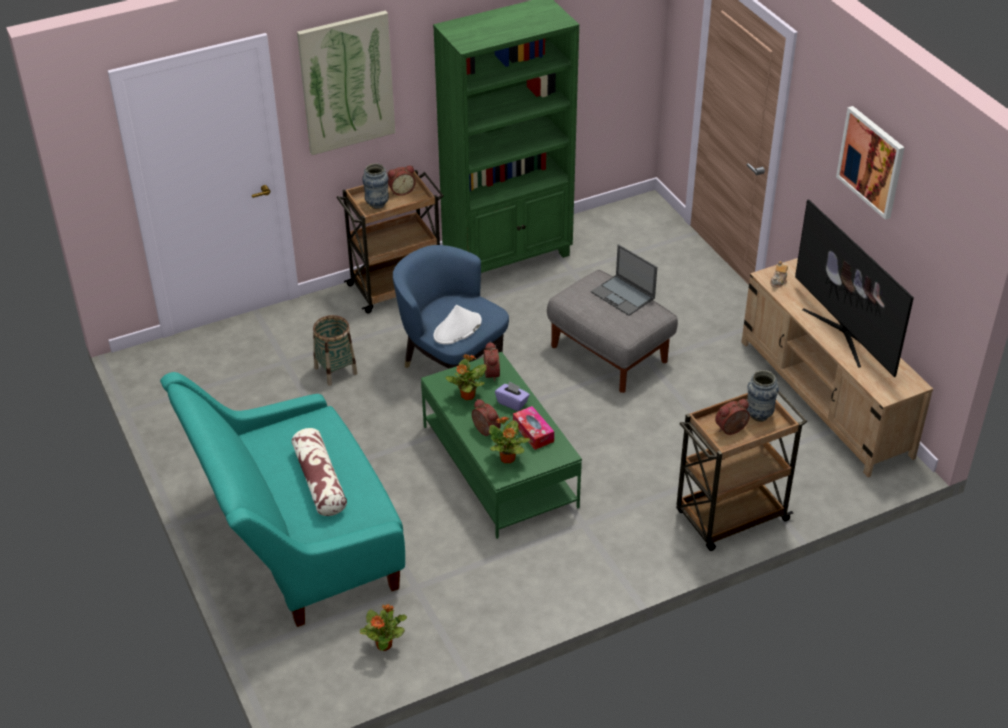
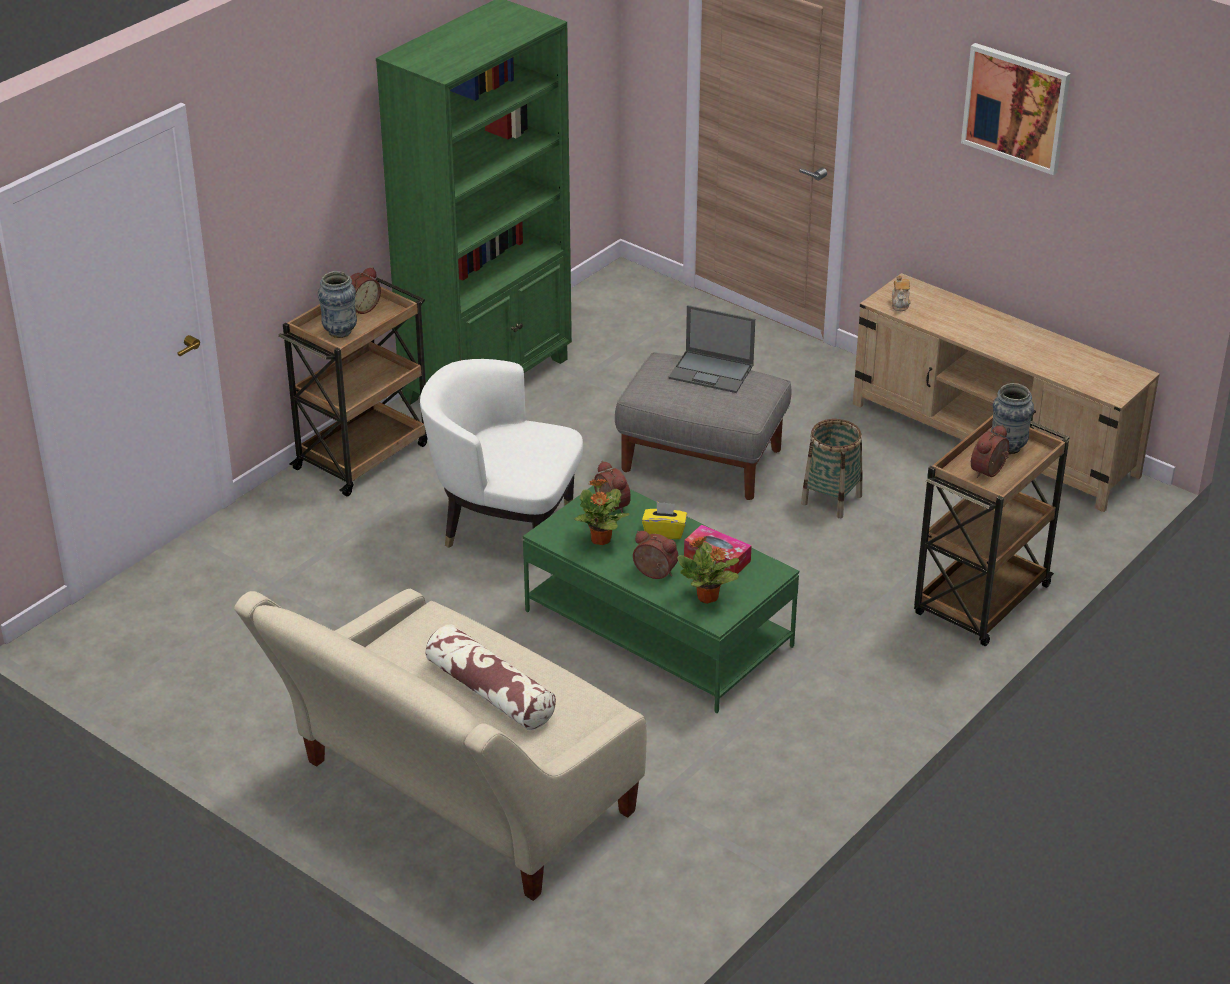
camera: 25 degrees left, 5 degrees down
turquoise sofa [160,372,405,627] -> beige sofa [234,589,646,901]
picture [297,10,395,155] -> none
basket [313,315,358,386] -> basket moved to [801,419,863,518]
potted plant [360,604,407,651] -> none
blue armchair [393,245,509,369] -> white armchair [420,359,583,548]
white hat [433,305,482,345] -> none
purple tissue box [495,381,530,411] -> yellow tissue box [642,502,687,539]
television [795,199,914,377] -> none

